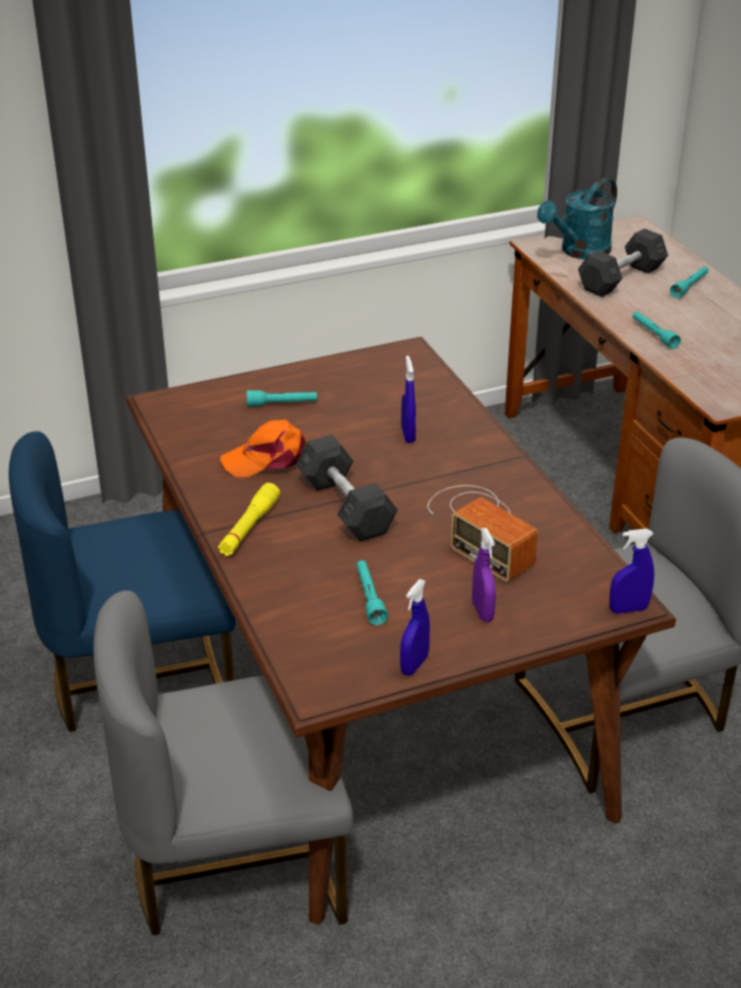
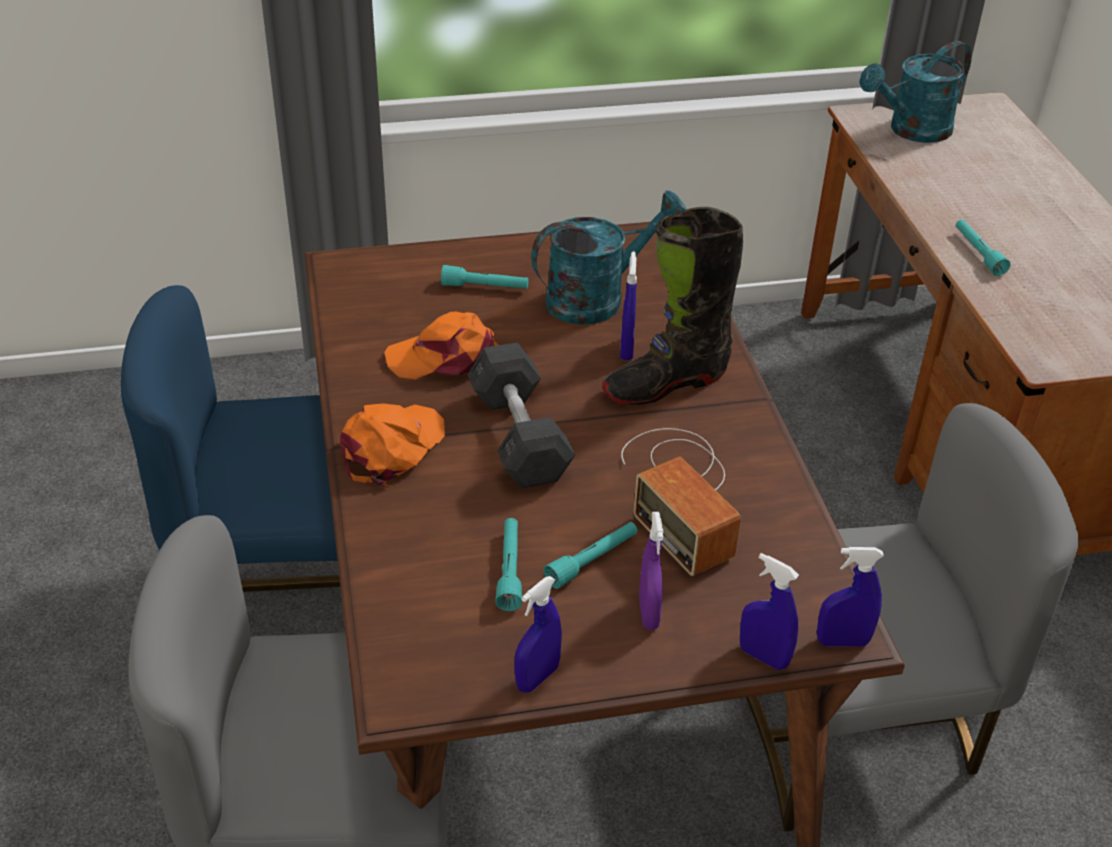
camera: 10 degrees right, 5 degrees up
yellow flashlight [218,483,280,556] -> orange cap [340,404,445,486]
grey dumbbell [578,229,668,297] -> none
turquoise flashlight [670,266,709,298] -> turquoise flashlight moved to [544,522,638,589]
none -> turquoise watering can [531,190,686,325]
none -> black boot [602,207,743,405]
none -> blue spray bottle [740,553,799,670]

